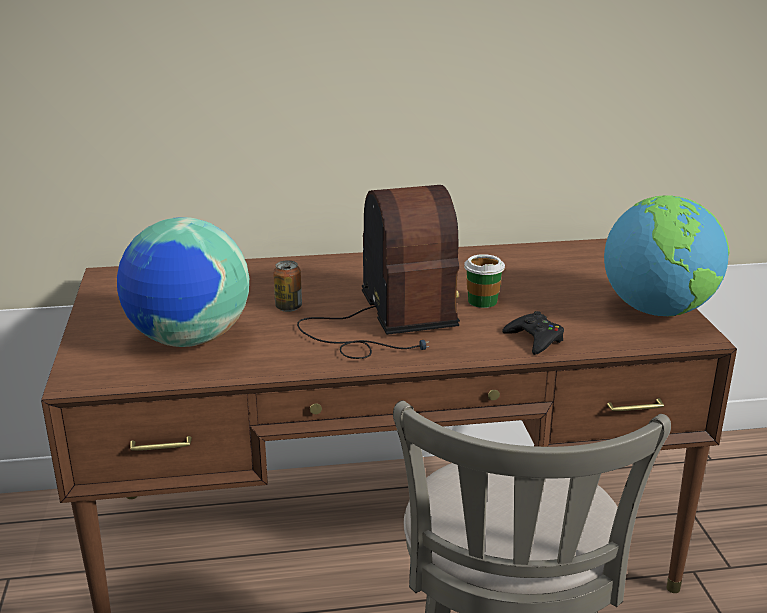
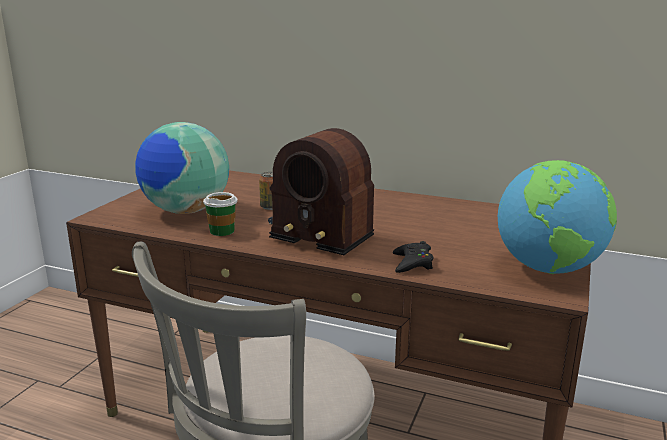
camera: 30 degrees right, 5 degrees down
radio [297,185,460,359] -> radio turned 105 degrees clockwise [268,128,374,255]
cup [464,254,505,308] -> cup moved to [203,192,238,236]

